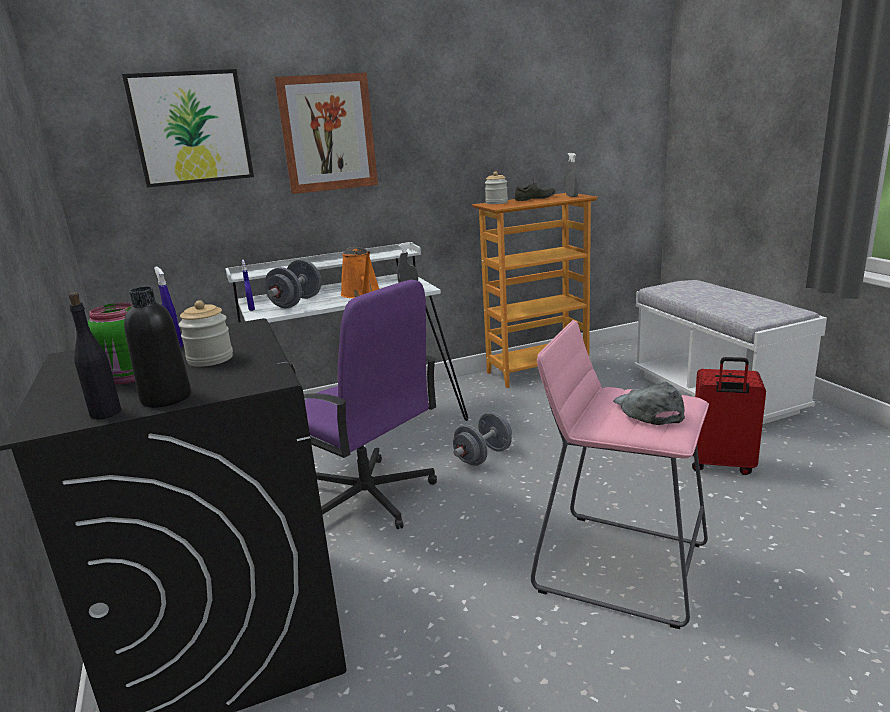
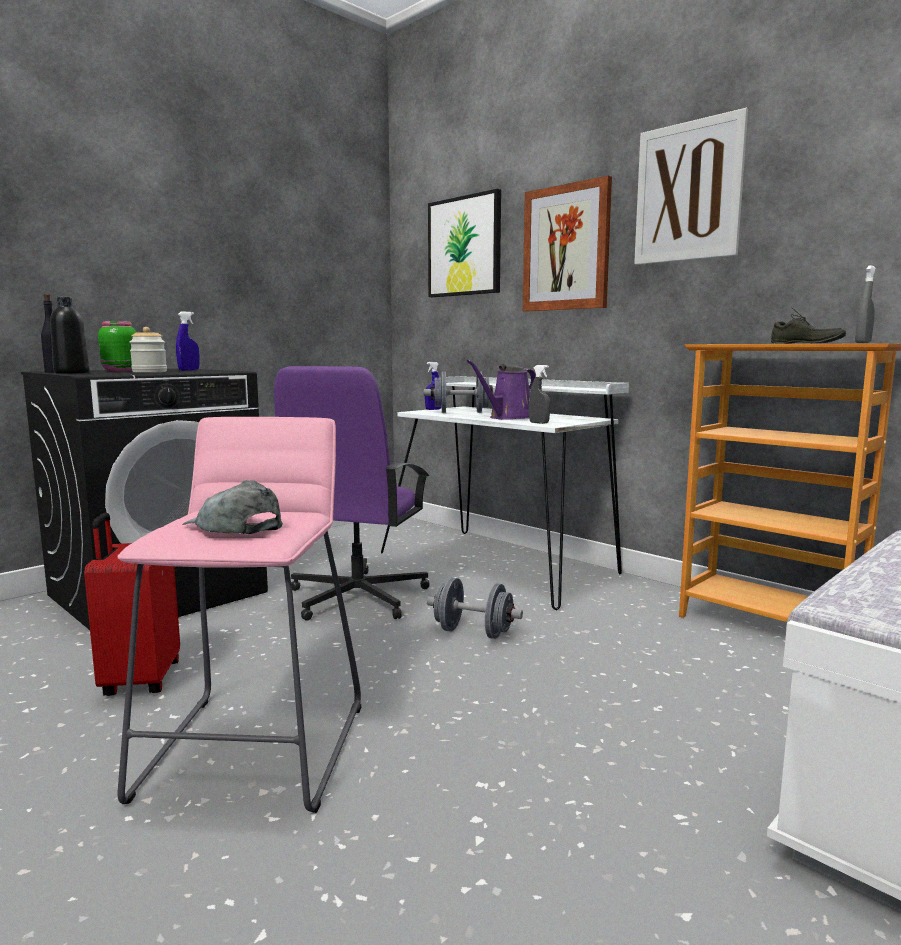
camera: 65 degrees right, 10 degrees down
orange watering can [341,247,380,298] -> purple watering can [466,360,536,420]
jar [485,172,508,204] -> none
grey cap [613,382,685,425] -> grey cap turned 105 degrees counterclockwise [182,480,283,534]
red suitcase [692,357,766,475] -> red suitcase moved to [84,513,180,696]
none -> picture [634,108,748,265]

